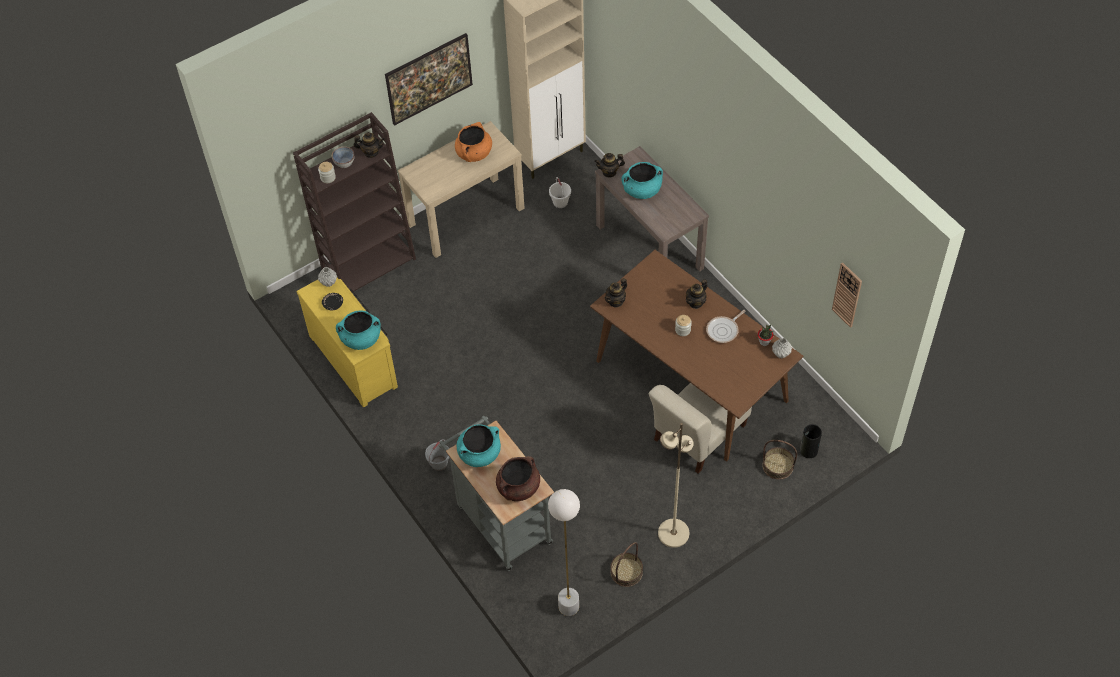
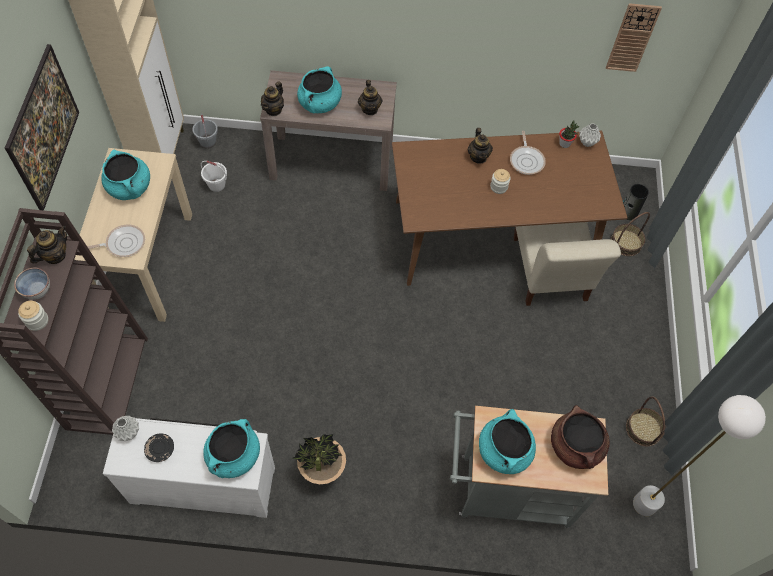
camera: 55 degrees left, 5 degrees up
yellow dresser [297,278,398,407] -> white dresser [103,418,275,518]
grey bucket [425,439,450,471] -> grey bucket moved to [193,113,218,149]
orange cooking pot [455,122,492,162] -> turquoise cooking pot [101,150,150,200]
teapot [604,278,627,308] -> teapot moved to [358,80,382,115]
beige floor lamp [658,423,694,548] -> none
none -> frying pan [87,225,145,257]
none -> potted plant [292,434,346,484]

